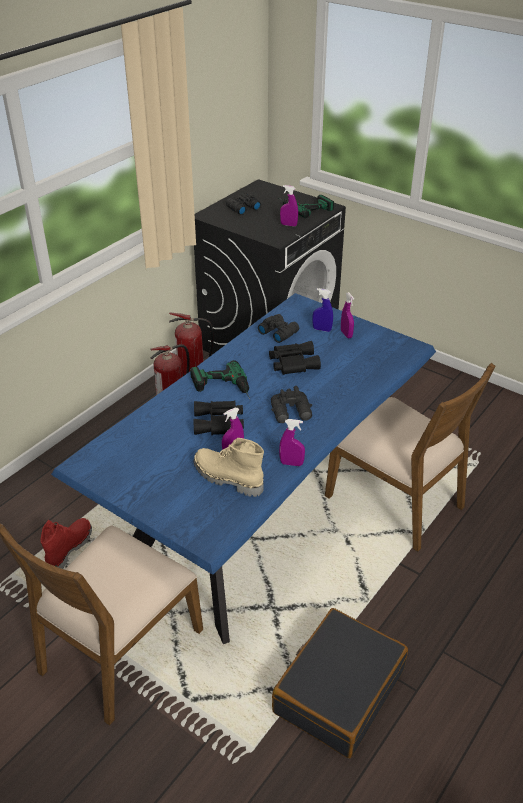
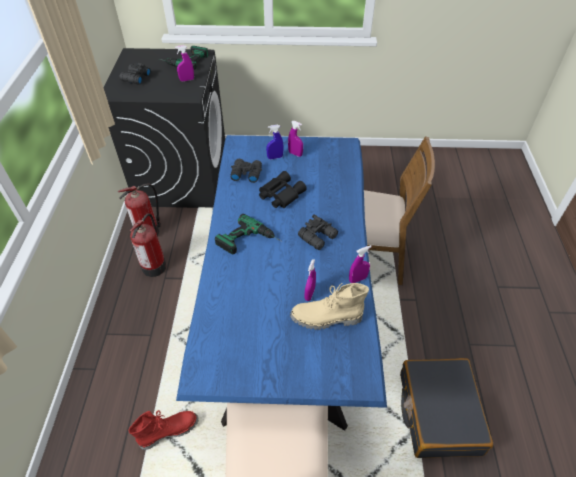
camera: 35 degrees left, 10 degrees up
red boot [40,518,92,569] -> red boot turned 75 degrees clockwise [129,410,198,450]
black binoculars [194,400,244,435] -> none

